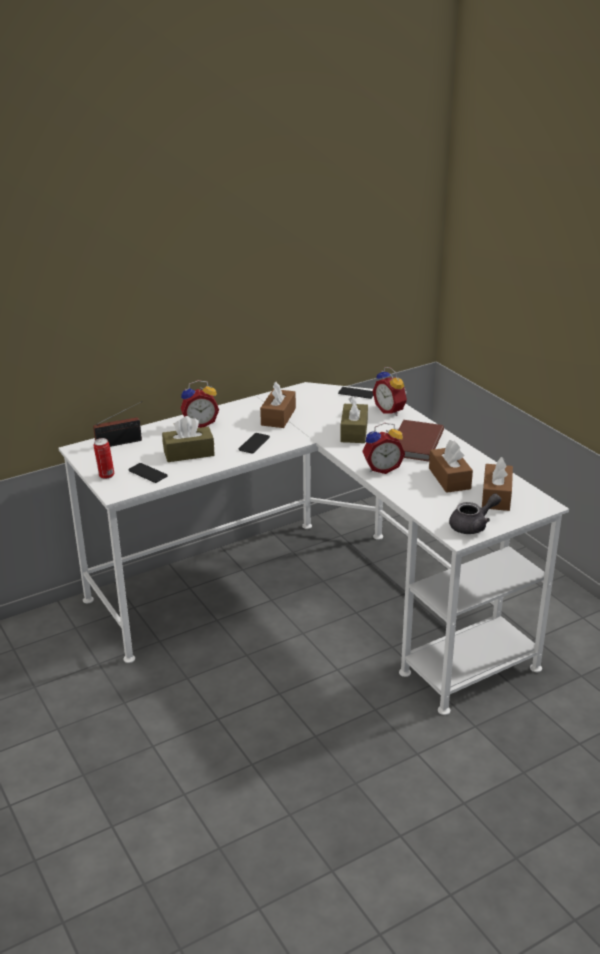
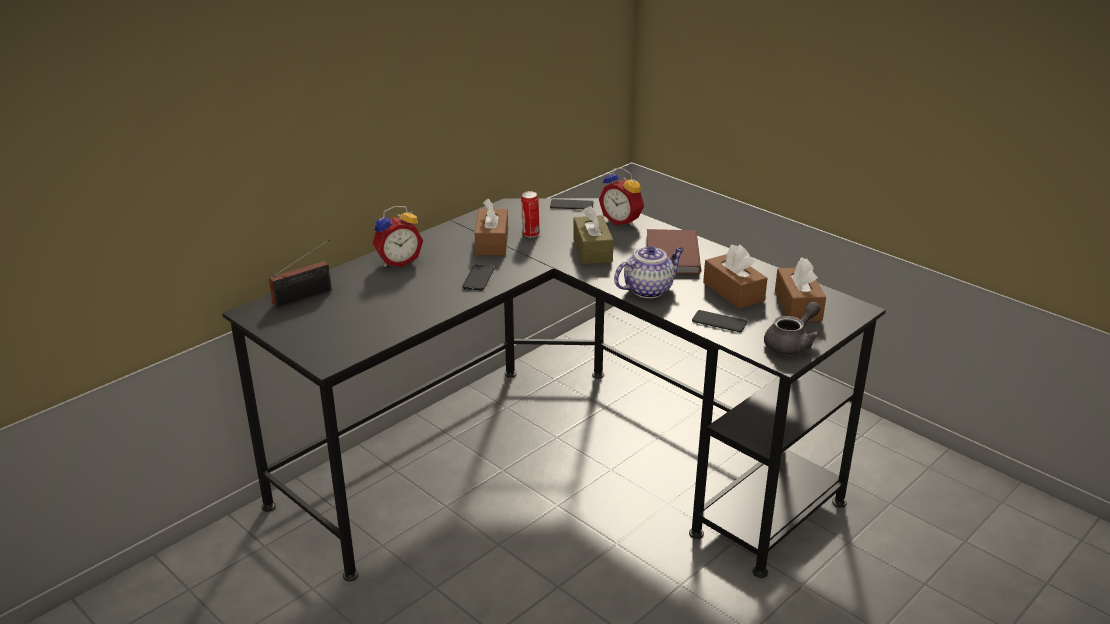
camera: 15 degrees left, 0 degrees up
white desk [58,382,569,715] -> black desk [222,198,886,581]
can [93,438,114,479] -> can moved to [521,191,540,238]
phone [128,463,167,483] -> phone moved to [692,310,747,332]
brown tissue box [162,416,215,462] -> none
alarm clock [362,423,405,474] -> teapot [614,246,684,298]

